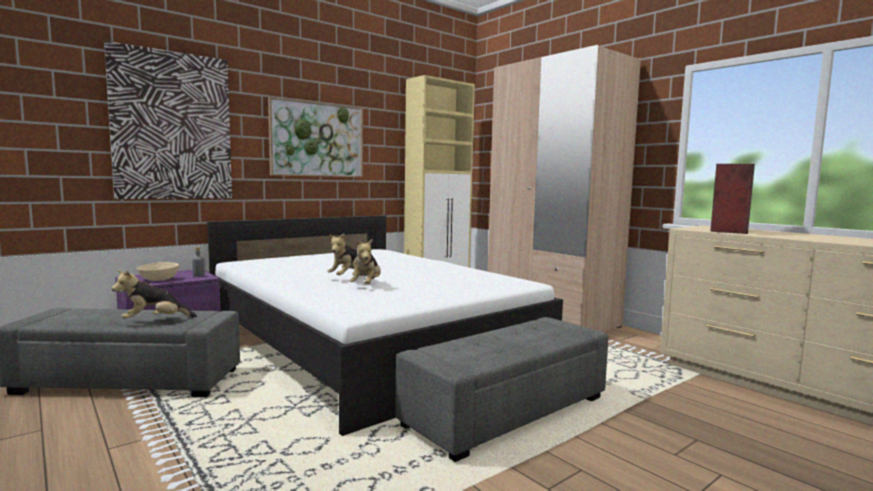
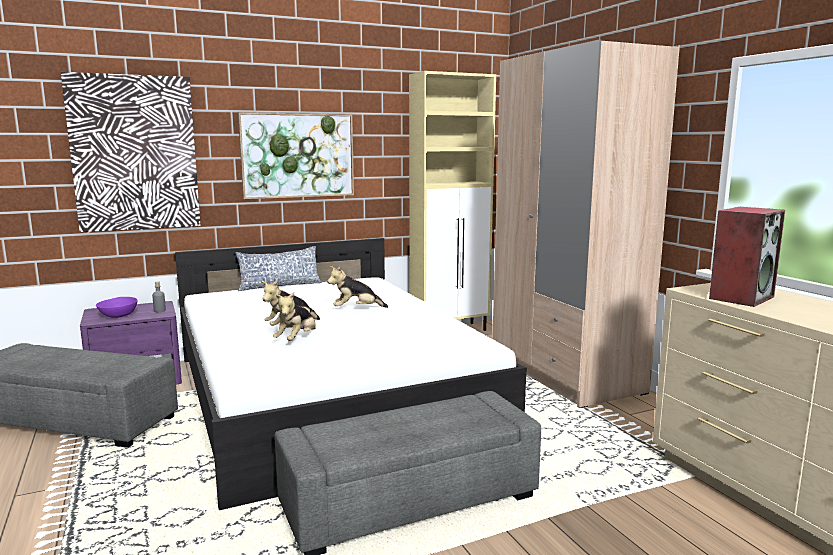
camera: 15 degrees right, 5 degrees up
plush toy [112,270,197,319] -> plush toy moved to [327,266,388,308]
beige bowl [137,262,179,281] -> purple bowl [96,297,137,318]
none -> pillow [236,246,322,291]

